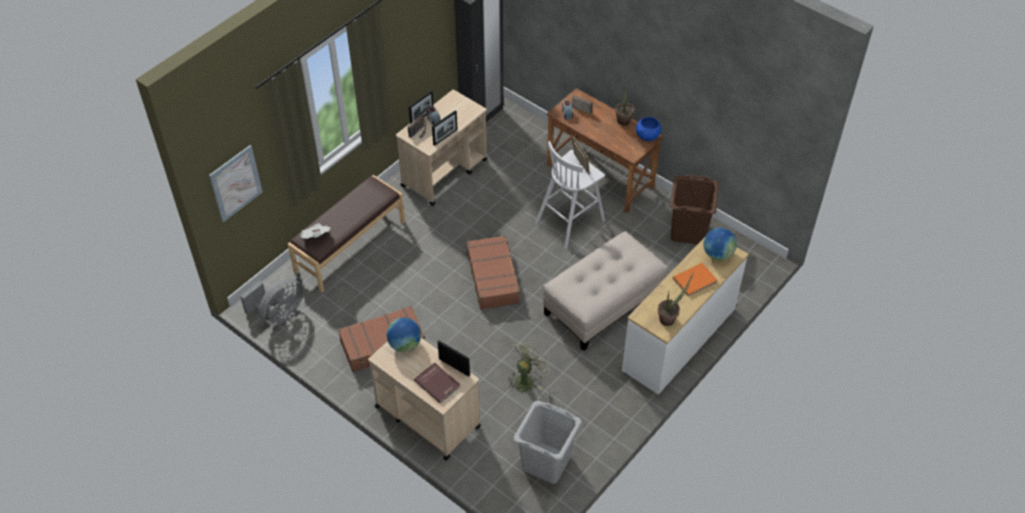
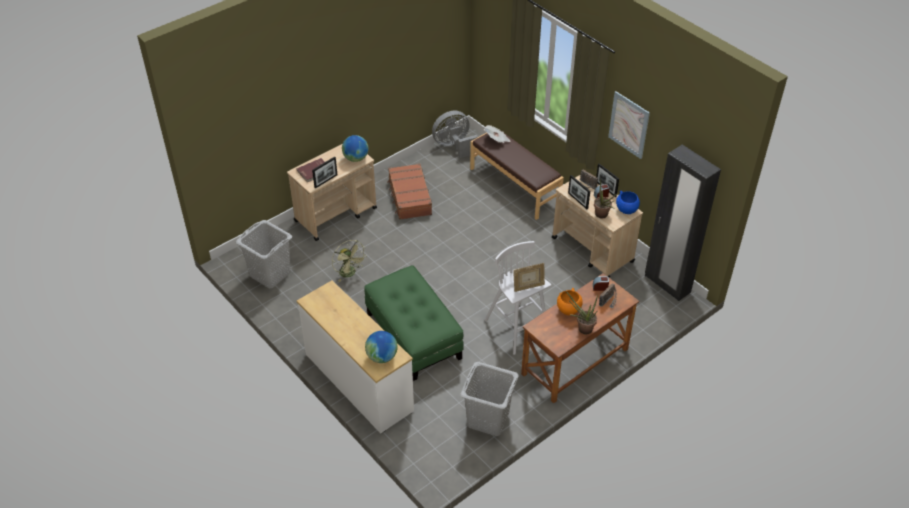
camera: 100 degrees right, 5 degrees down
picture [209,145,262,222] -> picture moved to [608,91,650,159]
grey fan [240,278,303,325] -> grey fan turned 105 degrees clockwise [432,111,478,158]
brown suitcase [467,235,522,310] -> none
beige ottoman [543,231,668,351] -> green ottoman [364,265,464,381]
blue bowl [636,117,661,141] -> blue bowl moved to [616,191,640,214]
potted plant [658,272,694,326] -> potted plant moved to [594,178,619,218]
brown laundry basket [670,175,719,244] -> grey laundry basket [460,362,519,436]
orange book [673,263,718,297] -> none
none -> orange bowl [557,288,583,316]

